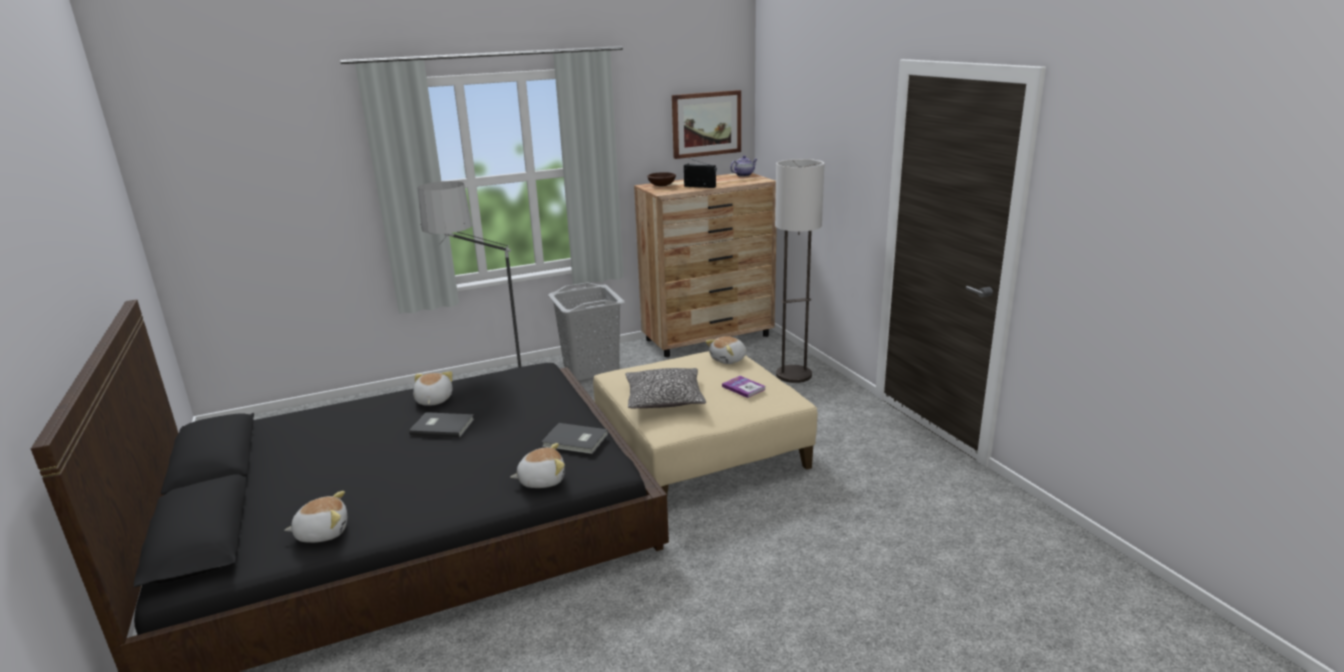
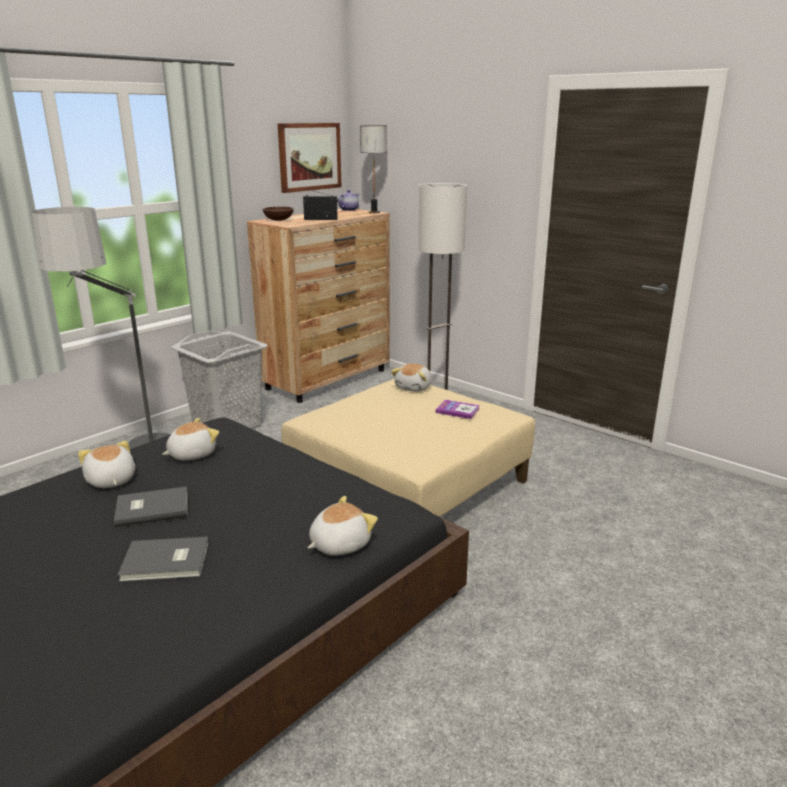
camera: 25 degrees left, 0 degrees up
plush toy [284,491,347,543] -> plush toy moved to [162,418,219,461]
grey book [541,423,608,454] -> grey book moved to [118,536,209,582]
pillow [625,368,706,408] -> none
none -> table lamp [360,125,387,214]

